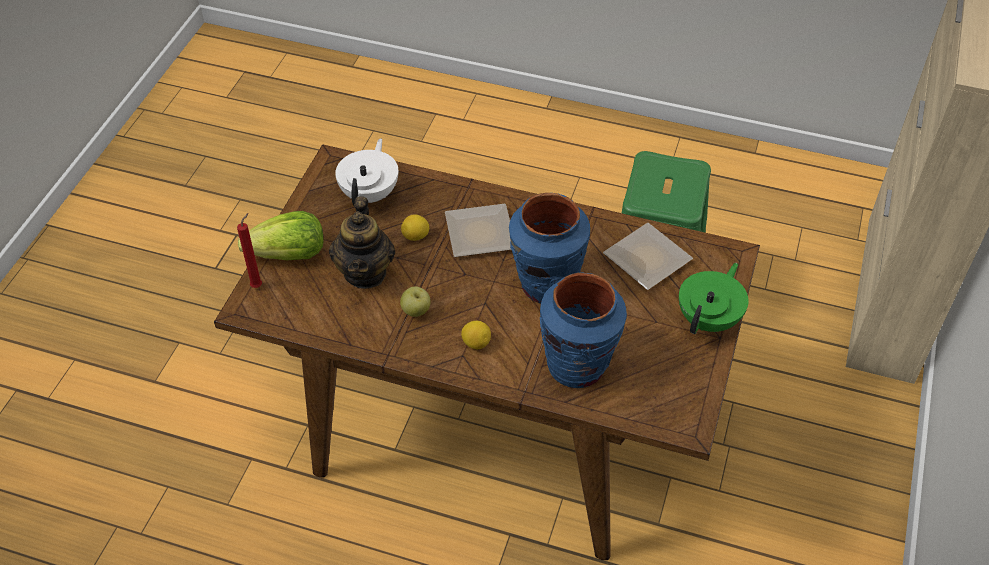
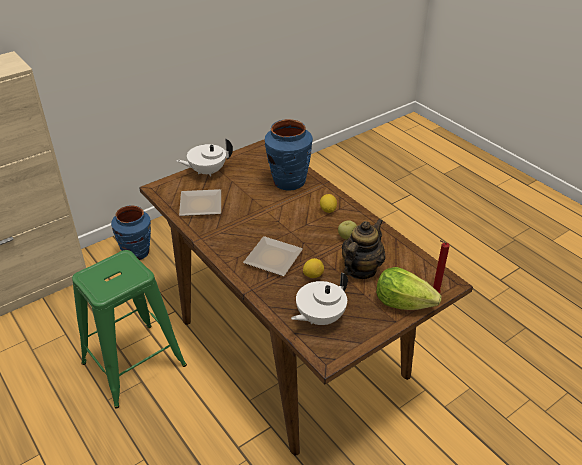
camera: 145 degrees left, 10 degrees down
blue vase [509,193,590,303] -> blue vase moved to [111,205,151,260]
green teapot [679,263,749,334] -> white teapot [177,138,233,177]

